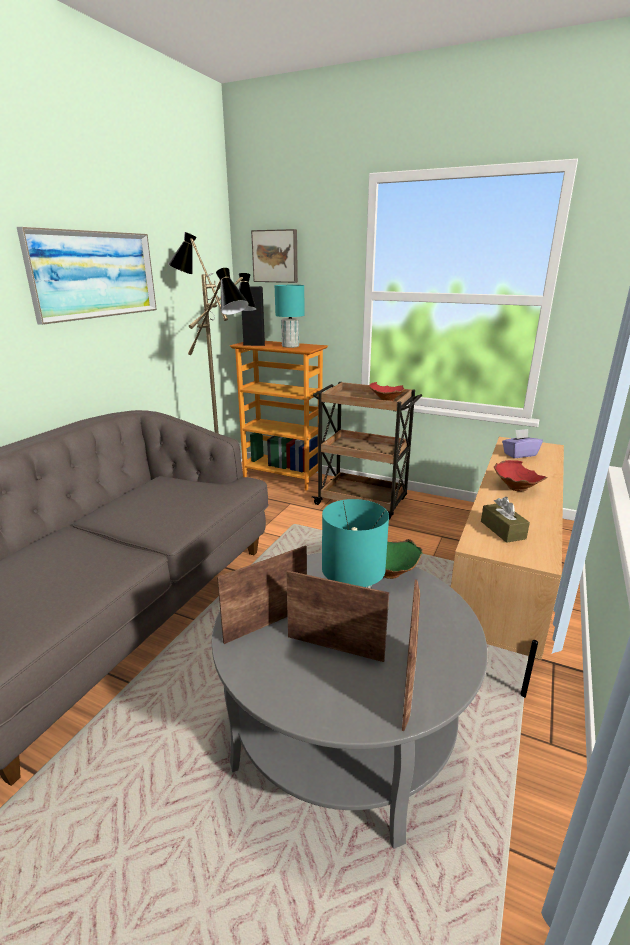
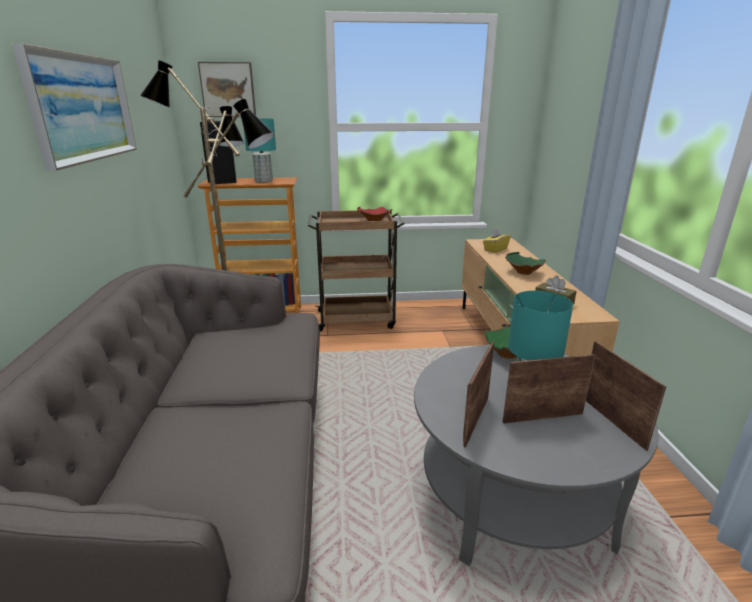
camera: 30 degrees left, 0 degrees up
red bowl [494,460,548,491] -> green bowl [505,252,546,275]
purple tissue box [502,429,543,458] -> yellow tissue box [483,228,511,253]

